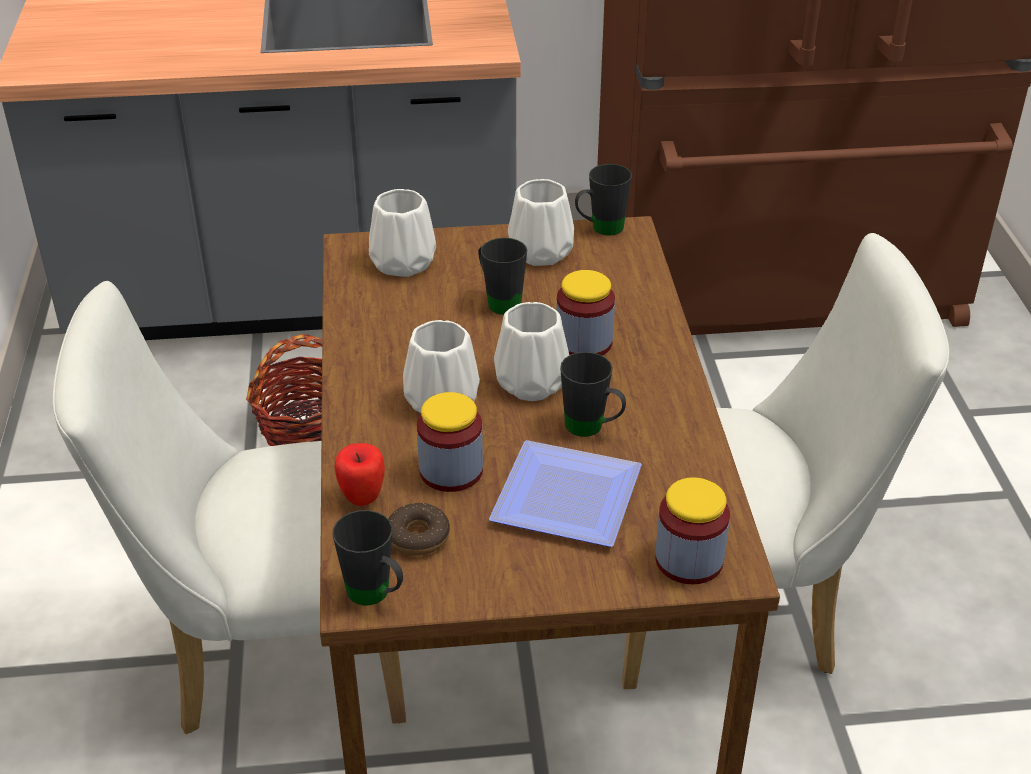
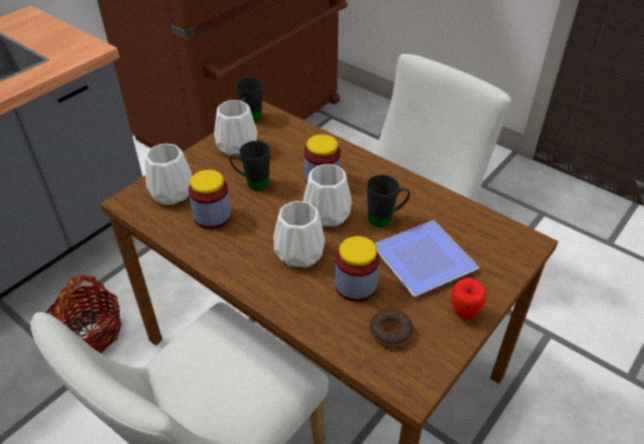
camera: 45 degrees left, 5 degrees up
black mug [332,510,403,605] -> none
apple [335,443,385,506] -> apple moved to [451,278,486,320]
jar [655,477,730,584] -> jar moved to [188,170,231,229]

